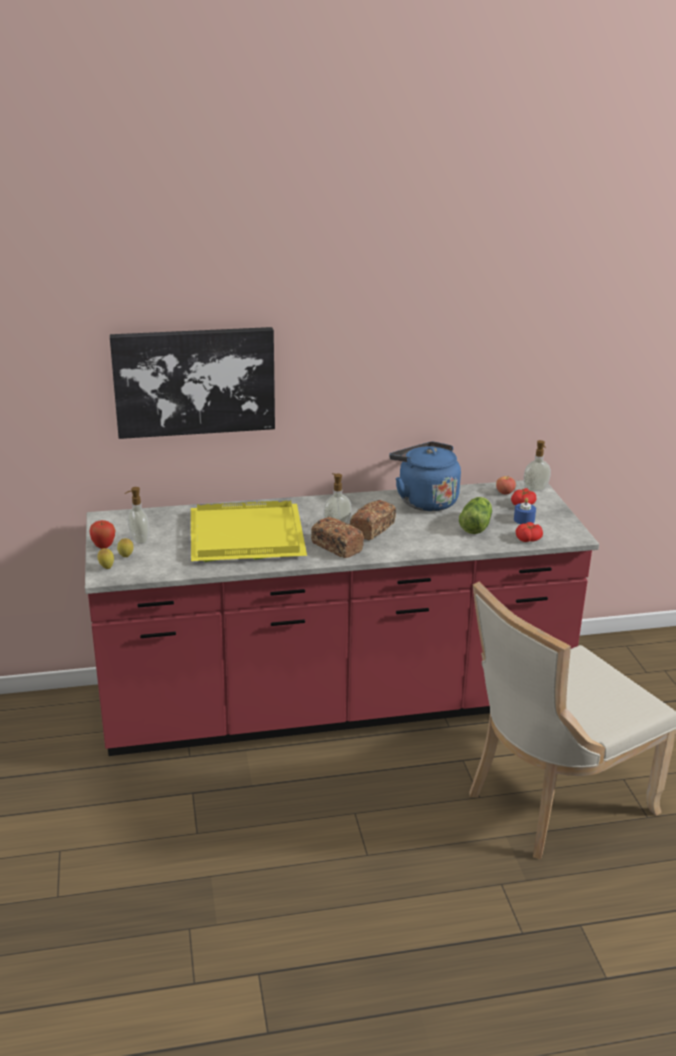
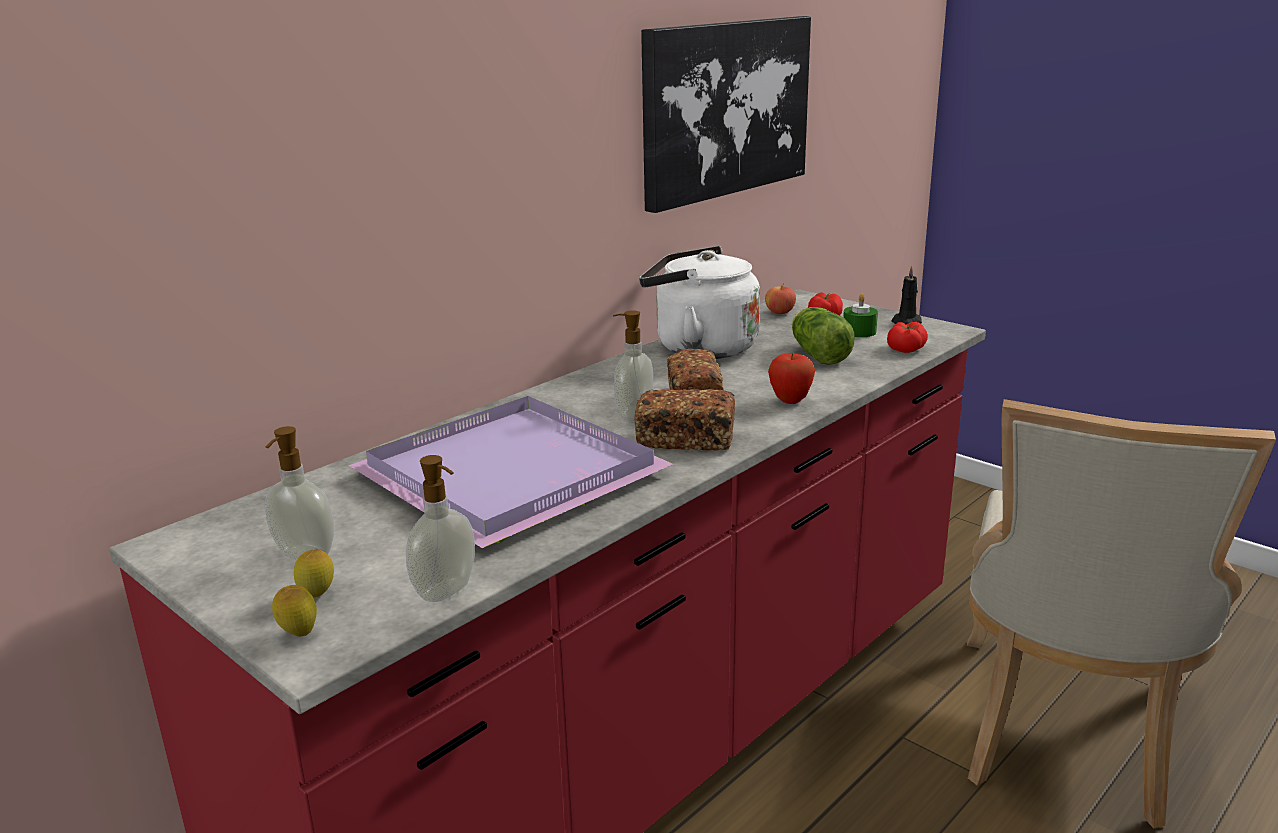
camera: 35 degrees left, 5 degrees down
apple [89,520,115,549] -> apple moved to [768,353,815,404]
picture [110,327,275,439] -> picture moved to [641,16,811,213]
yellow tray [191,500,307,562] -> purple tray [348,396,673,548]
blue kettle [389,442,461,511] -> white kettle [639,246,760,359]
blue candle [514,498,536,524] -> green candle [843,293,878,337]
soap dispenser [524,440,551,492] -> soap dispenser moved to [406,455,475,602]
none -> black candle [891,266,922,324]

